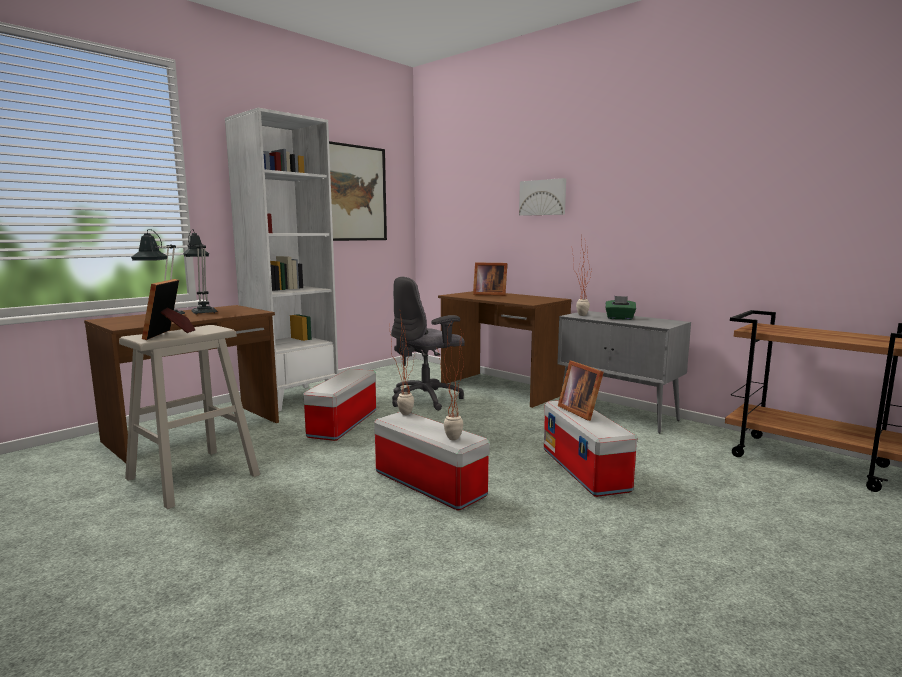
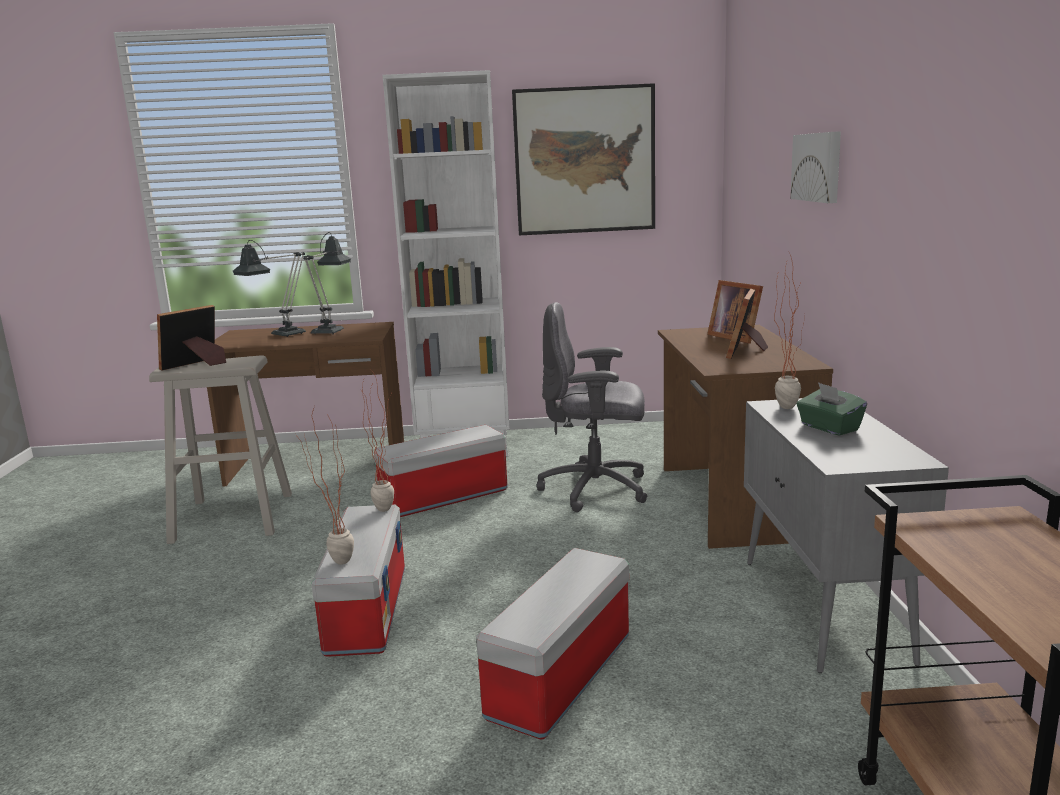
camera: 45 degrees right, 5 degrees up
picture frame [558,360,604,421] -> picture frame moved to [726,289,768,359]

